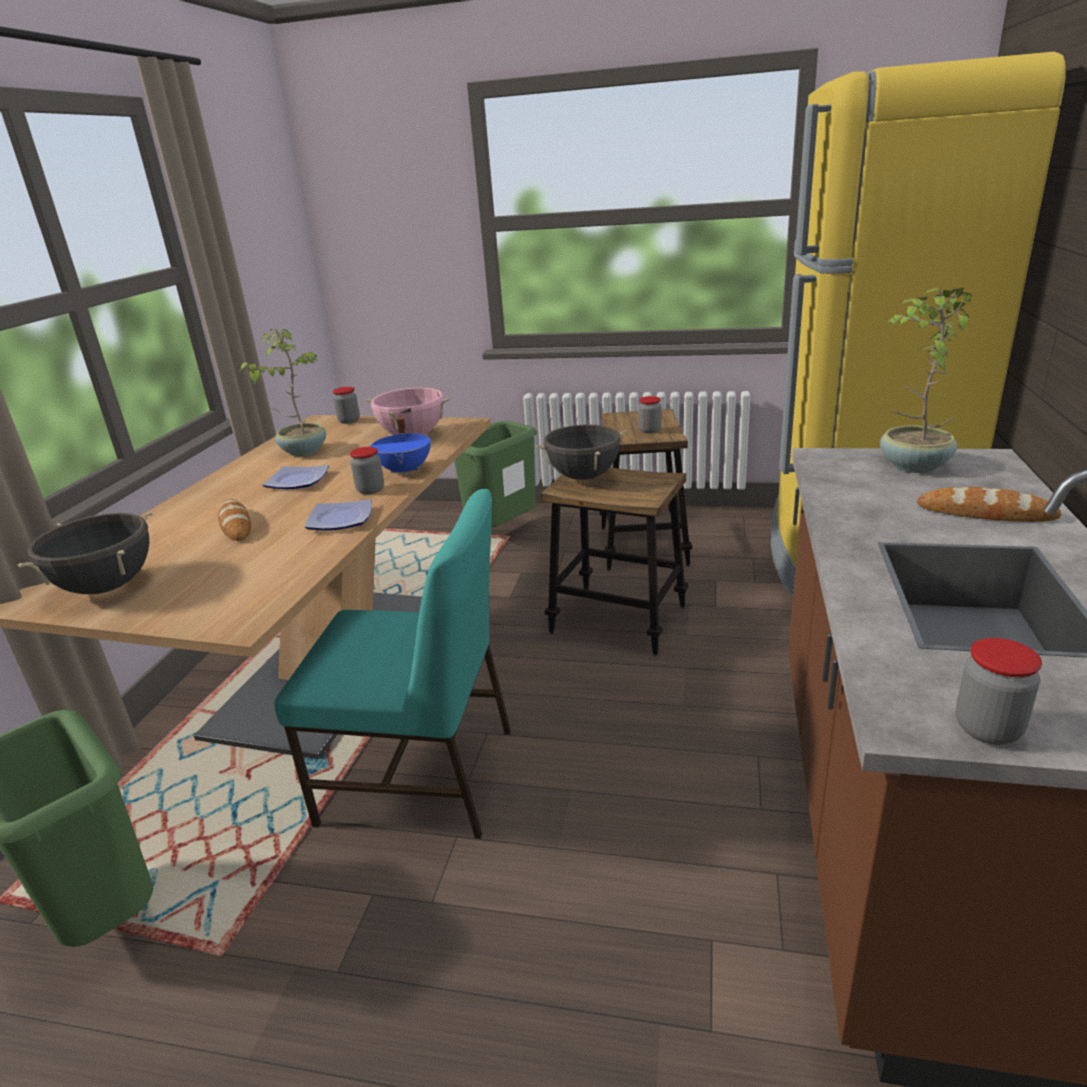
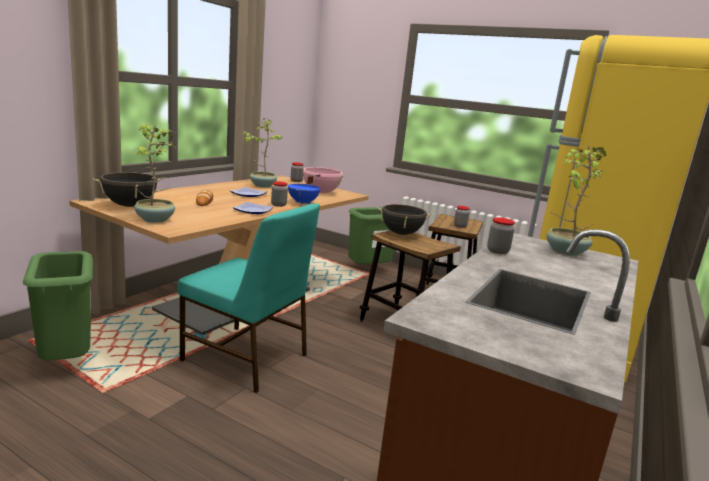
camera: 15 degrees right, 10 degrees down
bread [917,487,1062,522] -> none
jar [956,638,1042,745] -> jar moved to [487,217,515,254]
none -> potted plant [134,124,176,223]

